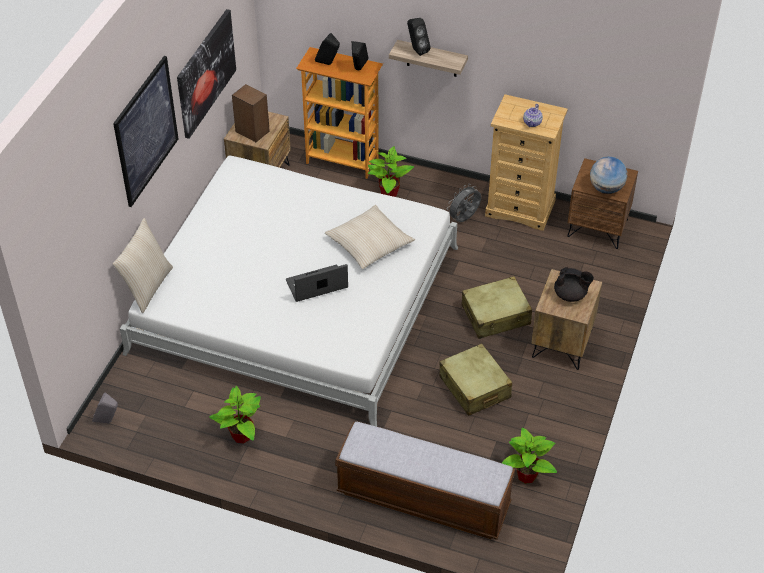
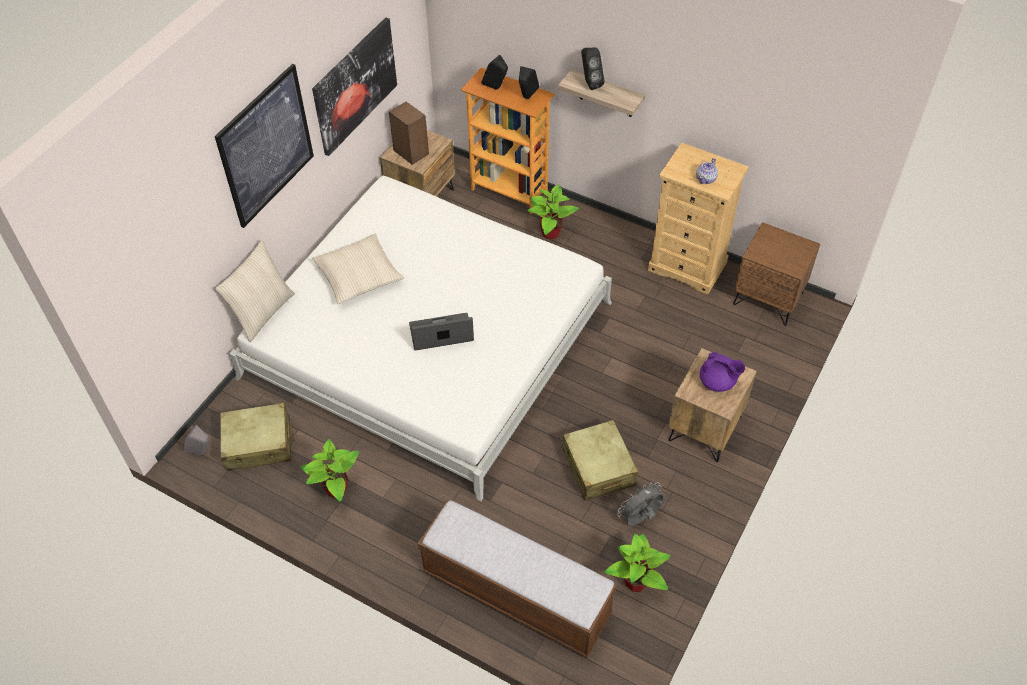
camera: 10 degrees right, 5 degrees up
beige pillow [325,205,415,269] -> beige pillow moved to [312,233,404,304]
grey fan [447,184,481,222] -> grey fan moved to [617,482,665,525]
beige suitcase [461,276,532,339] -> beige suitcase moved to [220,403,295,471]
black teapot [554,267,594,302] -> purple teapot [700,352,745,392]
globe [590,157,627,194] -> none

